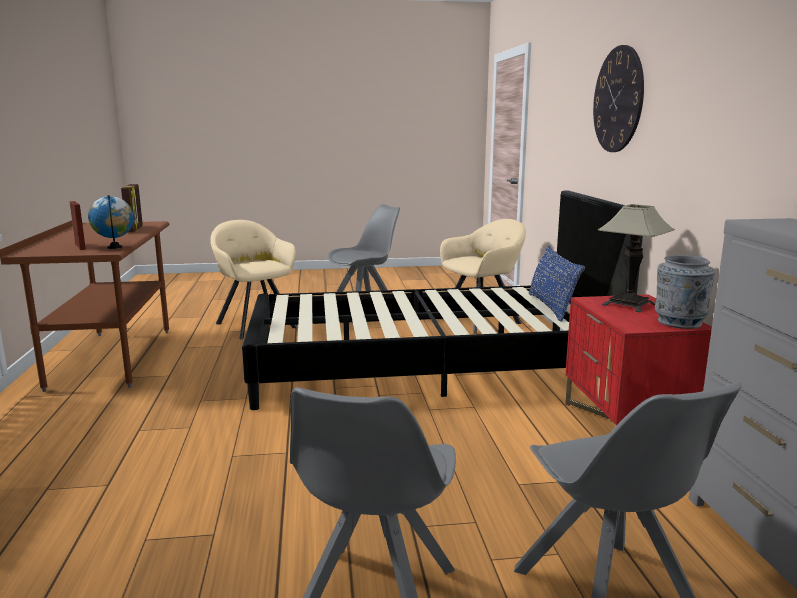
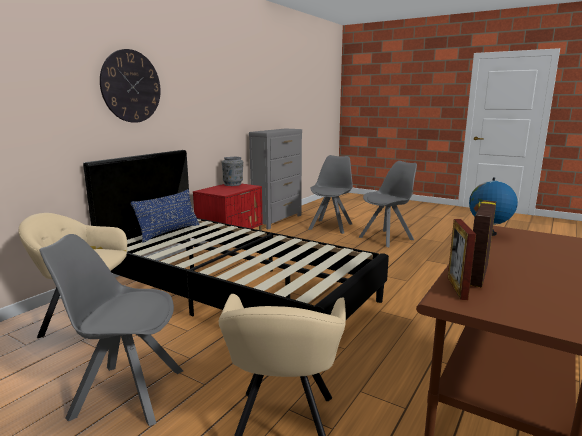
camera: 140 degrees left, 0 degrees up
picture frame [69,201,86,250] -> picture frame moved to [448,219,476,300]
table lamp [598,204,675,313] -> none

